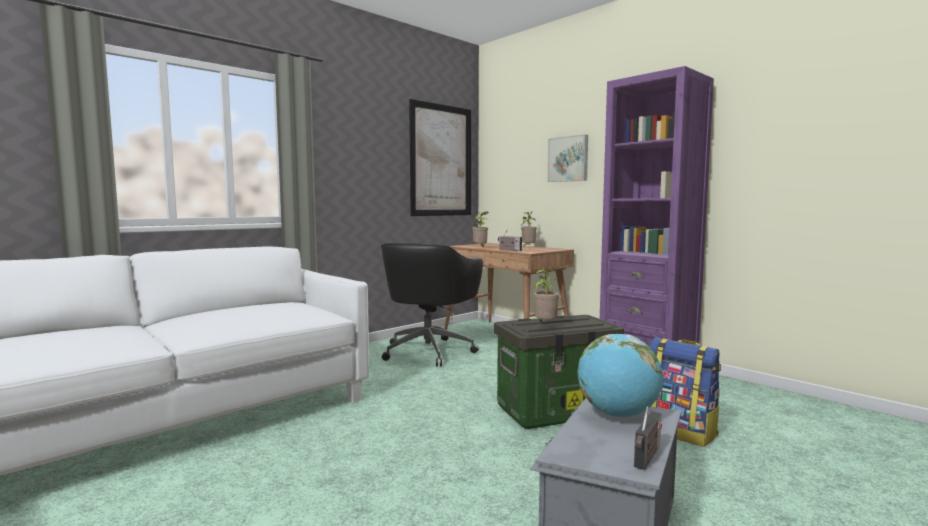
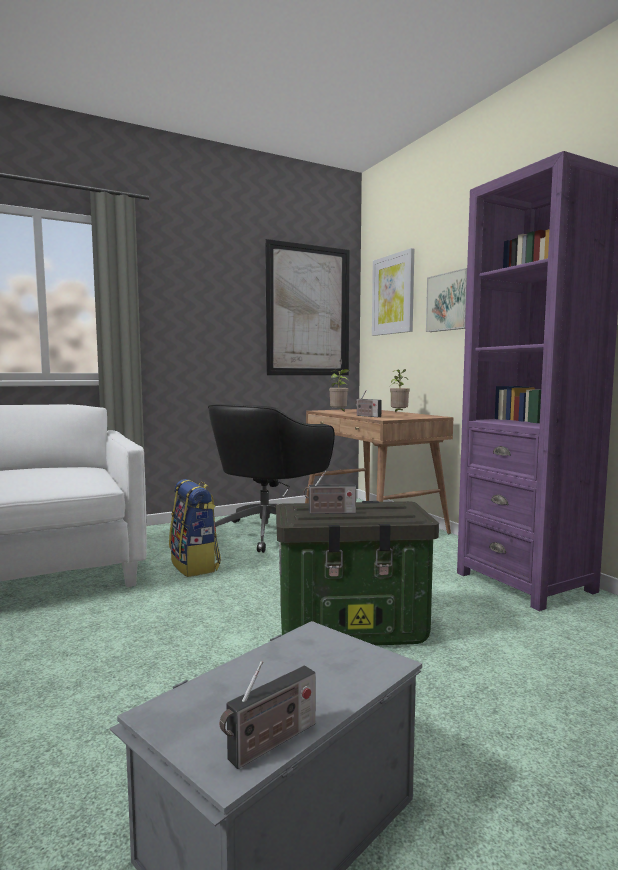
camera: 15 degrees right, 0 degrees up
potted plant [533,268,559,322] -> radio [304,470,356,514]
globe [577,334,663,417] -> none
backpack [649,338,721,447] -> backpack moved to [169,479,221,577]
none -> picture [372,248,414,336]

